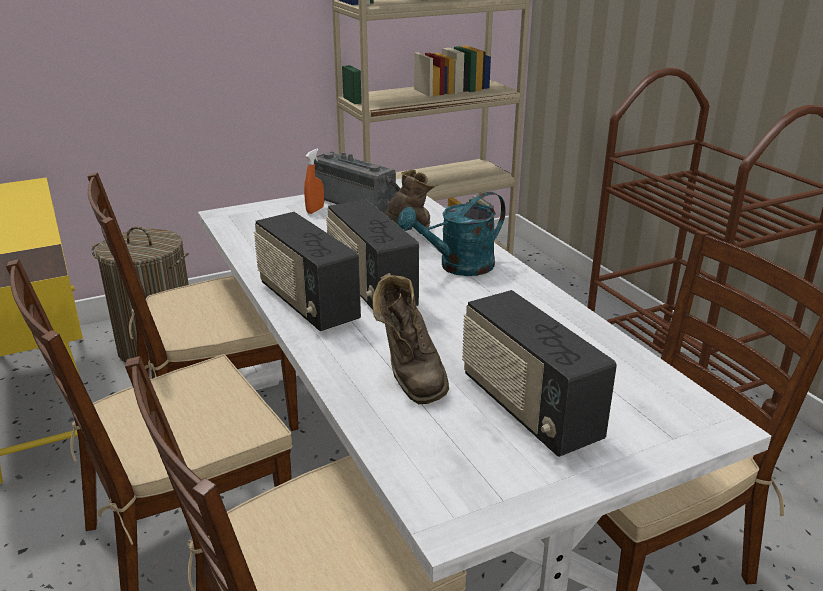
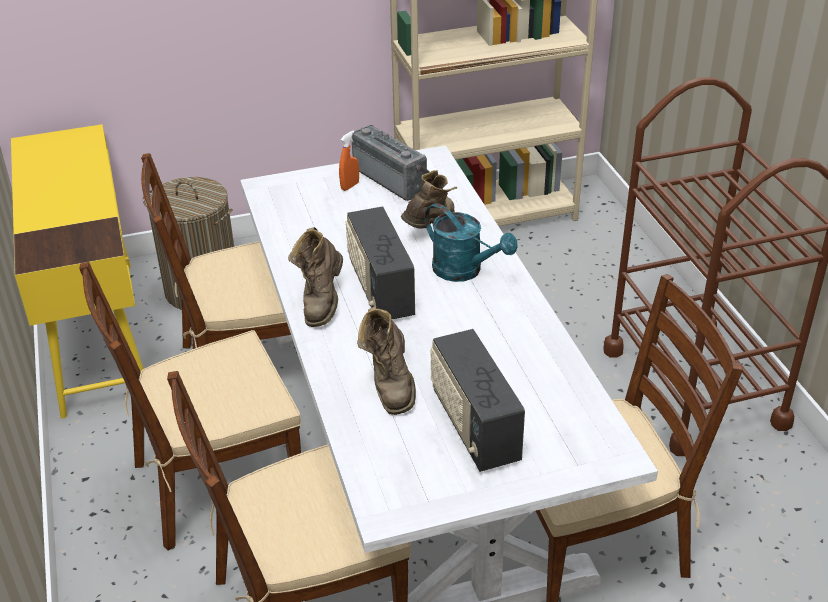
camera: 10 degrees right, 10 degrees up
radio [254,212,361,331] -> brown boot [288,227,343,327]
turquoise watering can [397,192,506,276] -> turquoise watering can turned 120 degrees counterclockwise [424,203,518,282]

